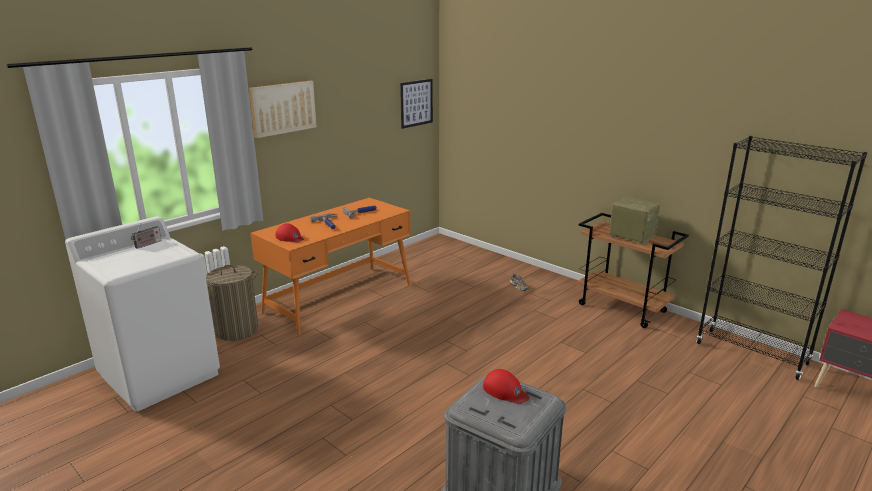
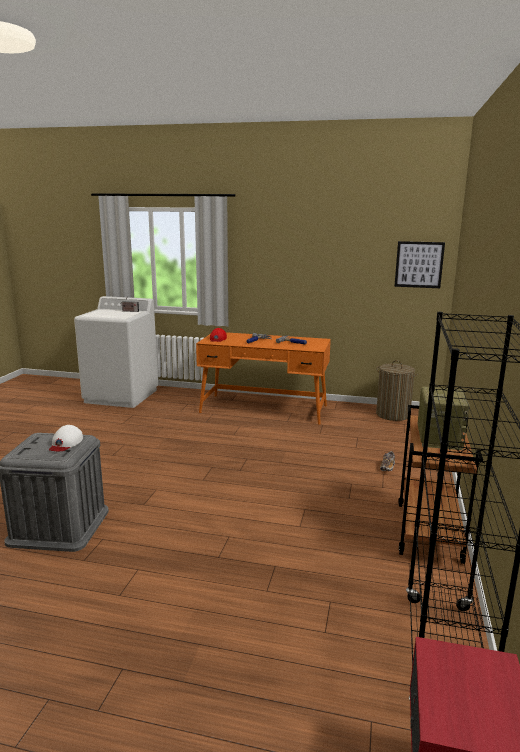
camera: 60 degrees right, 5 degrees down
laundry basket [206,265,258,341] -> laundry basket moved to [376,360,418,421]
picture [249,81,317,138] -> none
red cap [483,369,530,404] -> white cap [49,425,83,451]

